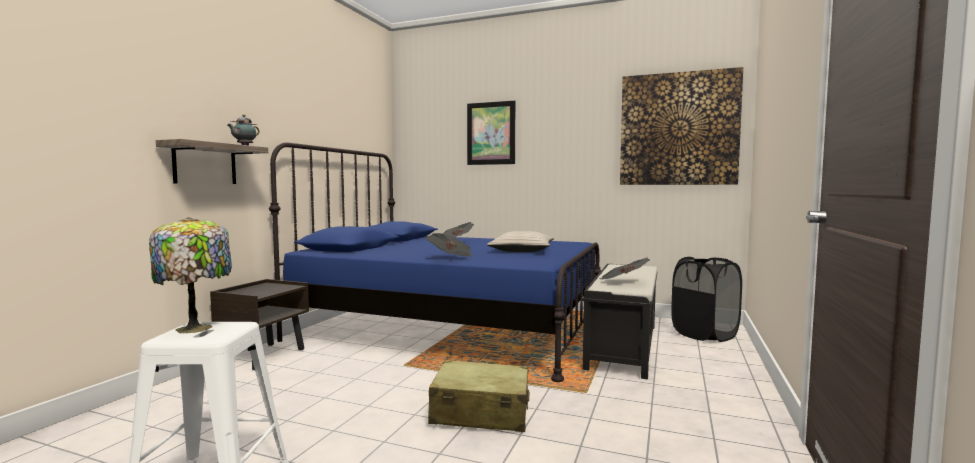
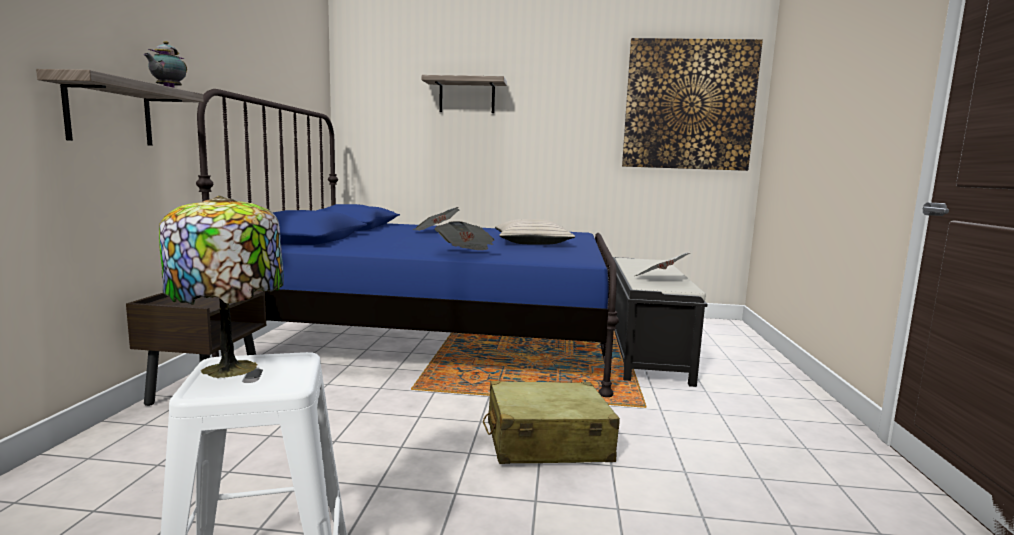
camera: 15 degrees left, 5 degrees up
picture [467,101,515,165] -> shelf [422,75,507,113]
black laundry basket [671,257,742,342] -> none

